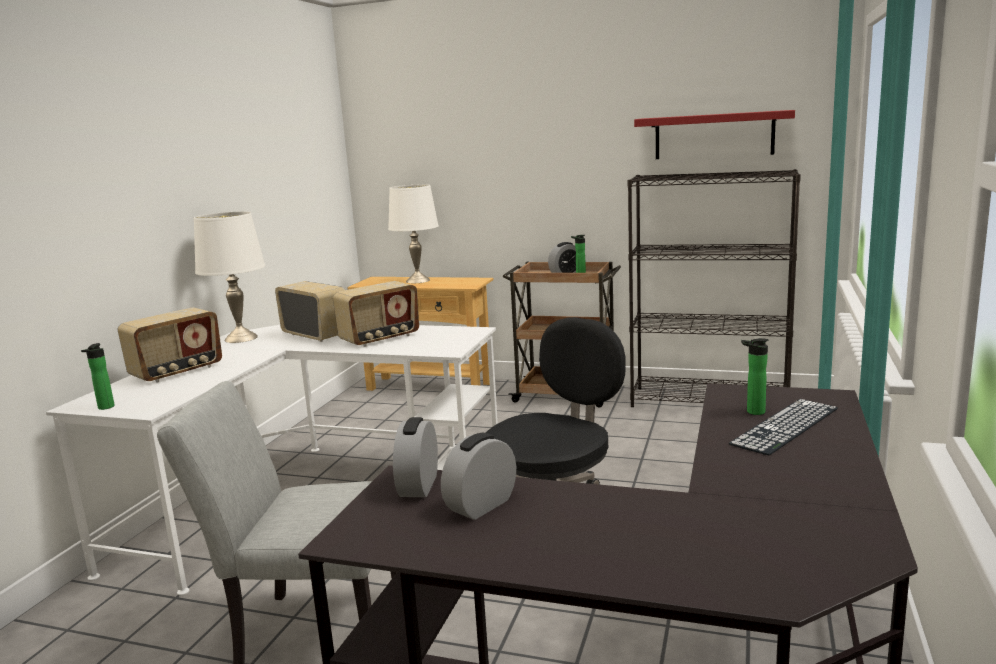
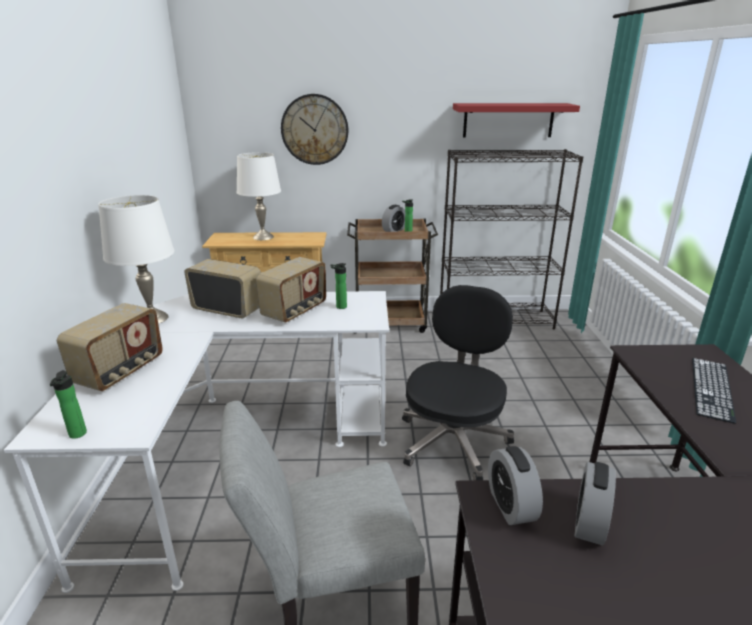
camera: 20 degrees left, 10 degrees up
bottle [741,338,768,415] -> bottle moved to [330,263,347,309]
none -> wall clock [281,94,348,165]

